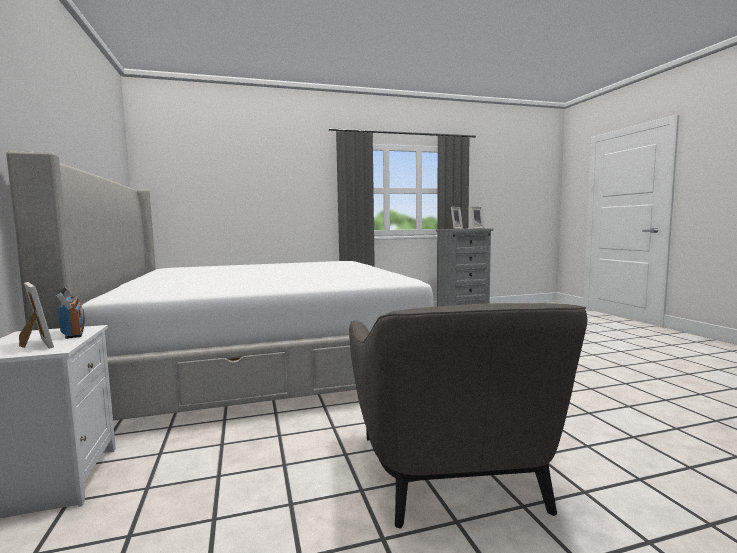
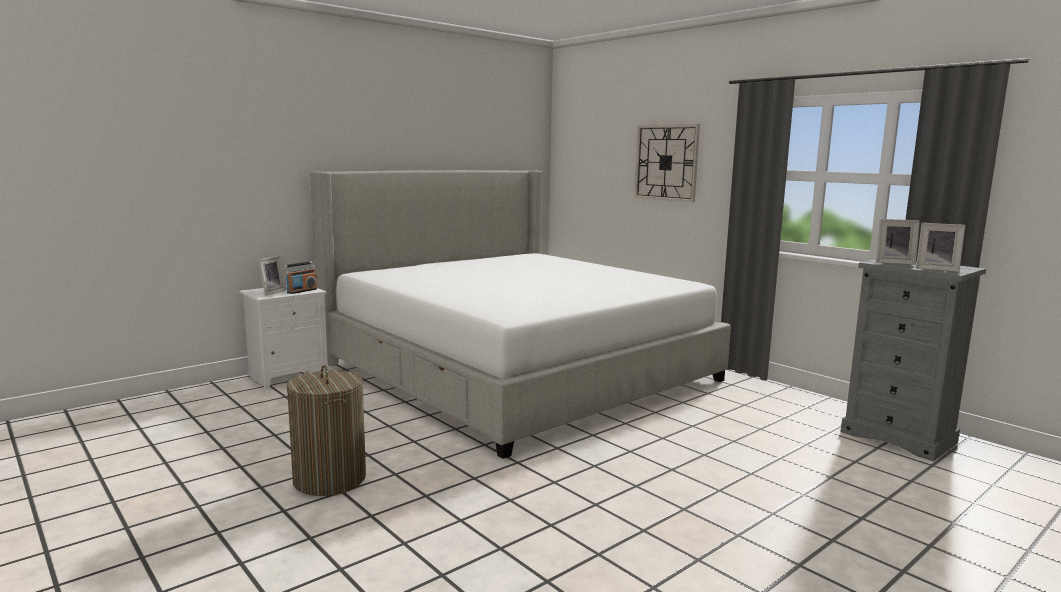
camera: 65 degrees right, 5 degrees up
grey armchair [349,303,587,528] -> laundry basket [286,365,366,496]
none -> wall clock [634,124,700,202]

